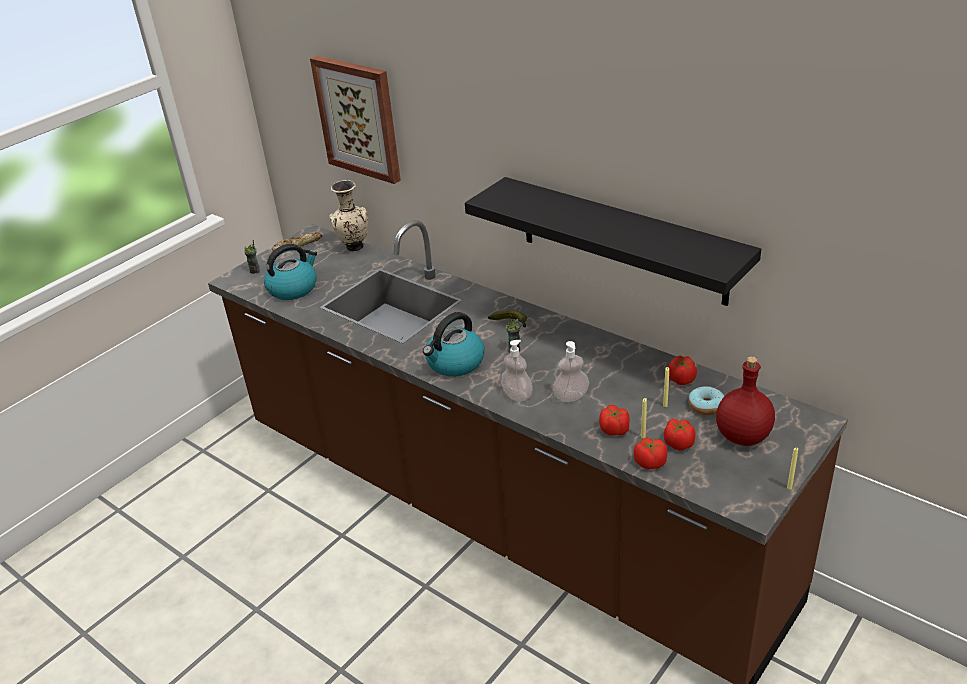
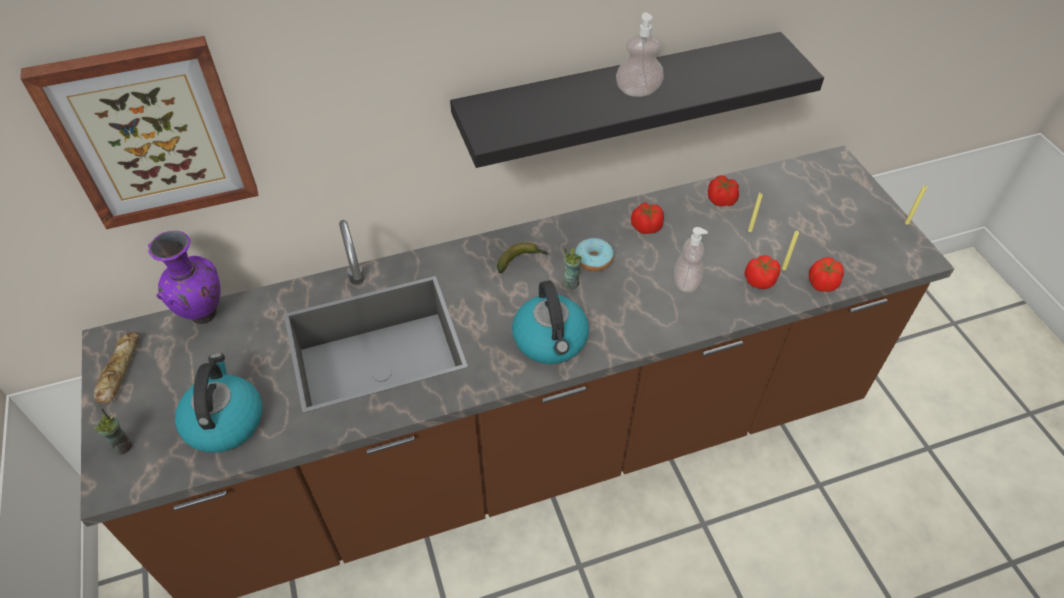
camera: 60 degrees left, 15 degrees up
beige vase [329,180,369,251] -> purple vase [148,231,221,324]
soap dispenser [501,340,533,402] -> soap dispenser moved to [616,12,664,97]
tomato [664,419,696,451] -> tomato moved to [631,202,664,234]
donut [688,386,724,415] -> donut moved to [575,238,614,272]
red bottle [716,356,775,446] -> none

